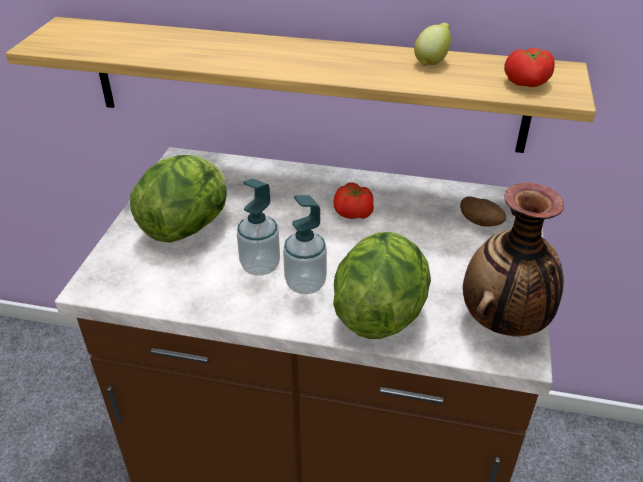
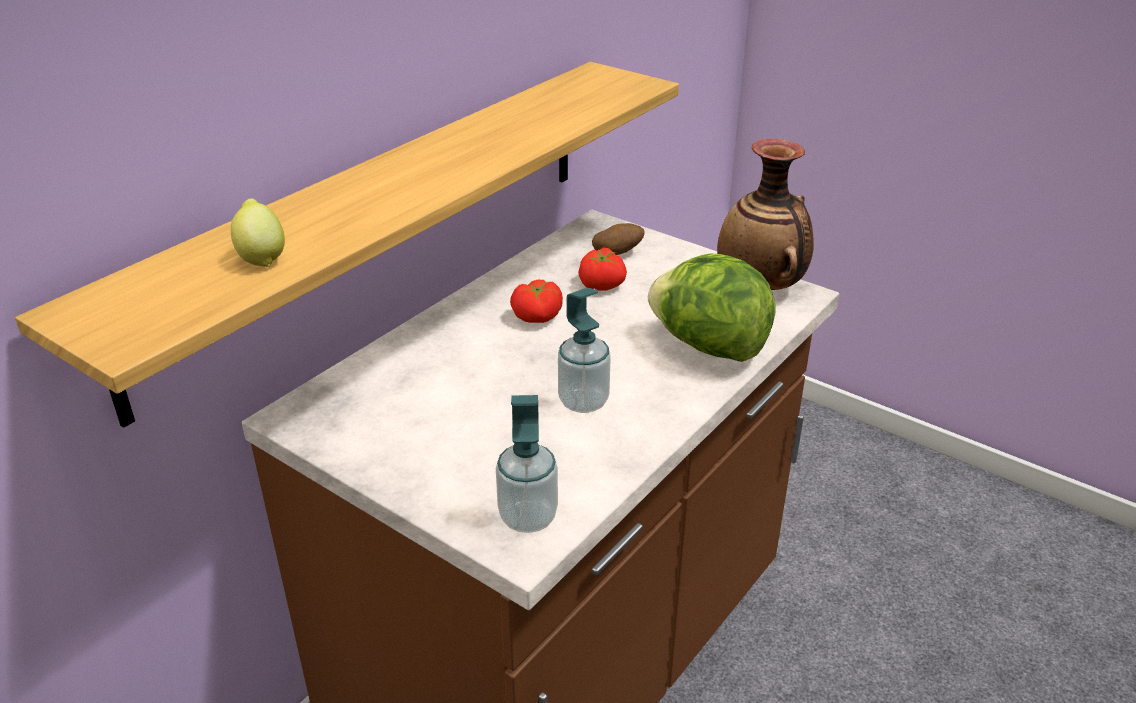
camera: 65 degrees left, 5 degrees down
lettuce [130,155,227,243] -> none
soap dispenser [283,195,327,294] -> soap dispenser moved to [496,395,558,533]
lemon [414,23,451,66] -> lemon moved to [231,198,285,267]
tomato [504,48,555,87] -> tomato moved to [579,247,627,291]

